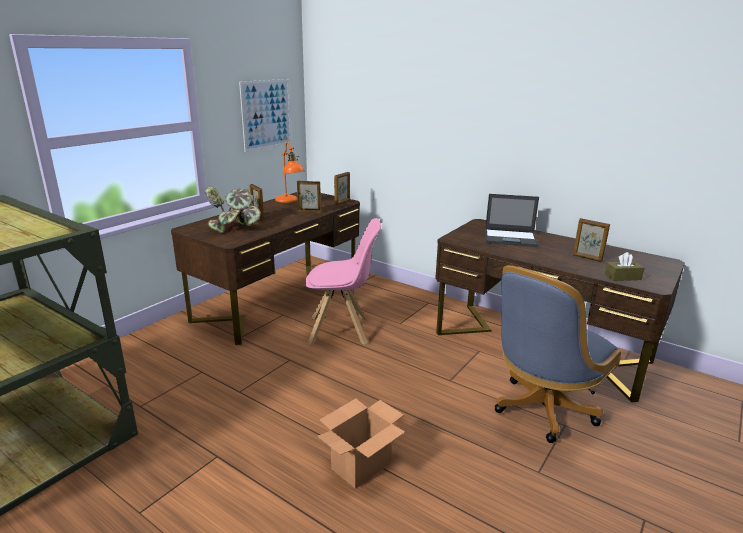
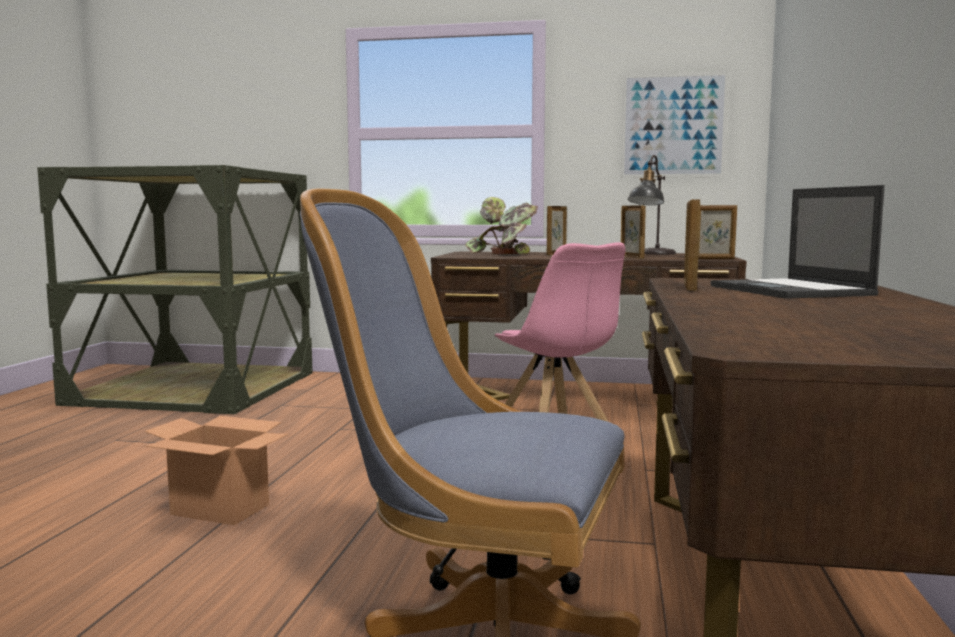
camera: 65 degrees right, 15 degrees down
orange table lamp [275,142,305,203] -> grey table lamp [628,155,676,255]
picture frame [573,218,610,262] -> picture frame moved to [684,199,700,291]
brown tissue box [605,252,644,281] -> none

